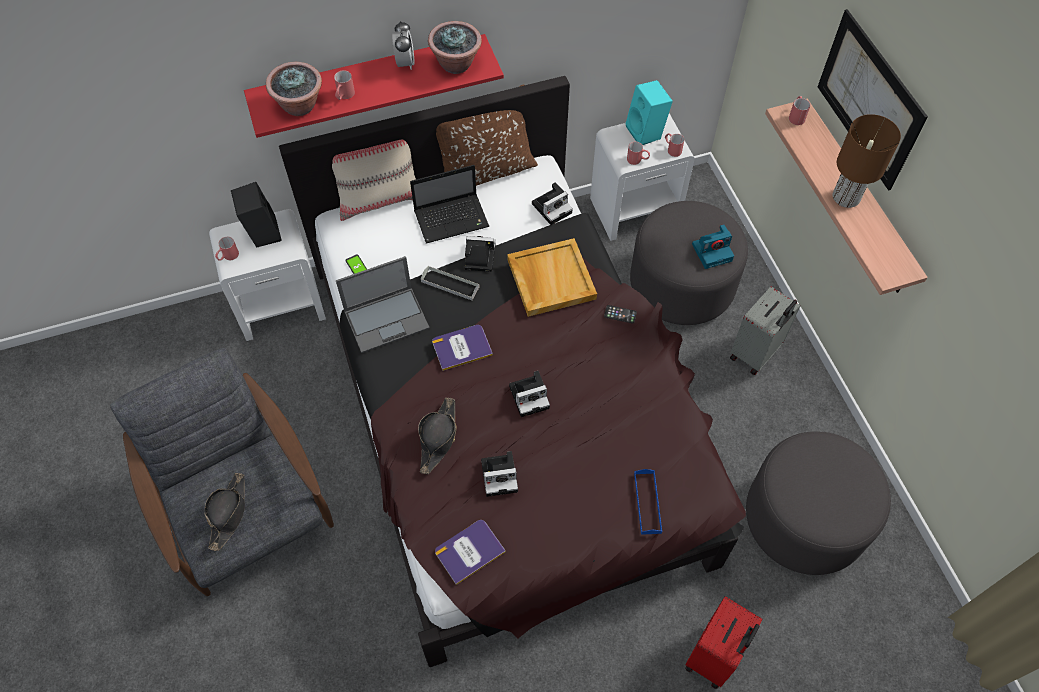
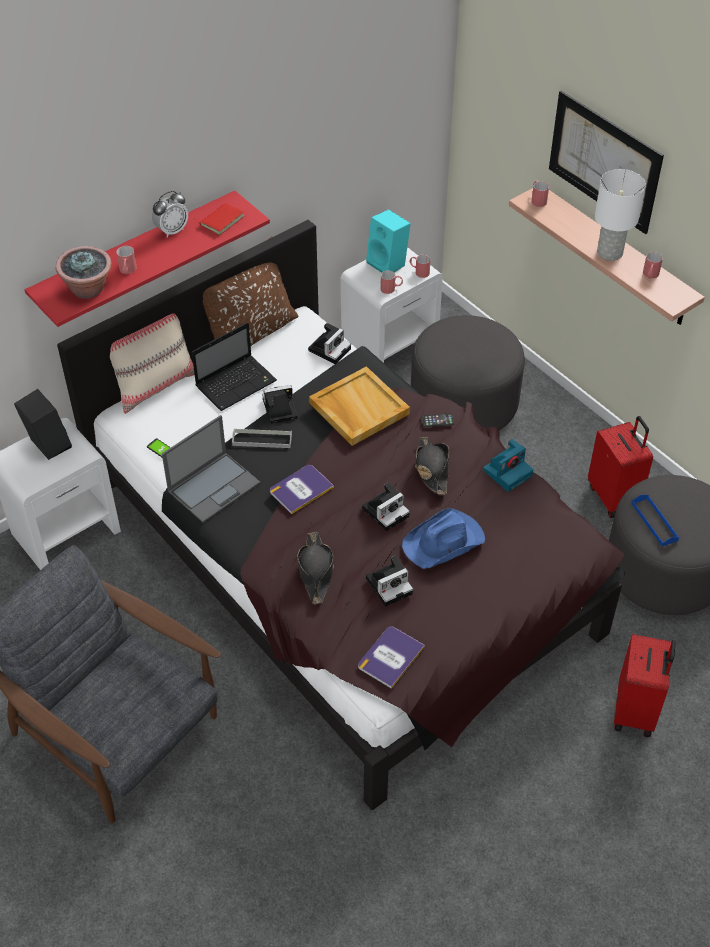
camera: 20 degrees left, 10 degrees down
black hat [205,473,245,551] -> black hat moved to [415,437,449,495]
red mug [215,237,239,261] -> red mug moved to [643,252,663,279]
alarm clock [392,21,414,70] -> alarm clock turned 75 degrees clockwise [152,191,188,238]
potted plant [428,21,482,74] -> red book [195,203,245,235]
blue tray [634,469,662,535] -> blue tray moved to [632,495,679,547]
camera [692,224,734,269] -> camera moved to [483,439,533,492]
grey suitcase [730,286,801,375] -> none
brown table lamp [833,114,901,208] -> white table lamp [595,169,646,261]
none -> blue hat [402,509,485,569]
none -> red suitcase [588,416,653,518]

